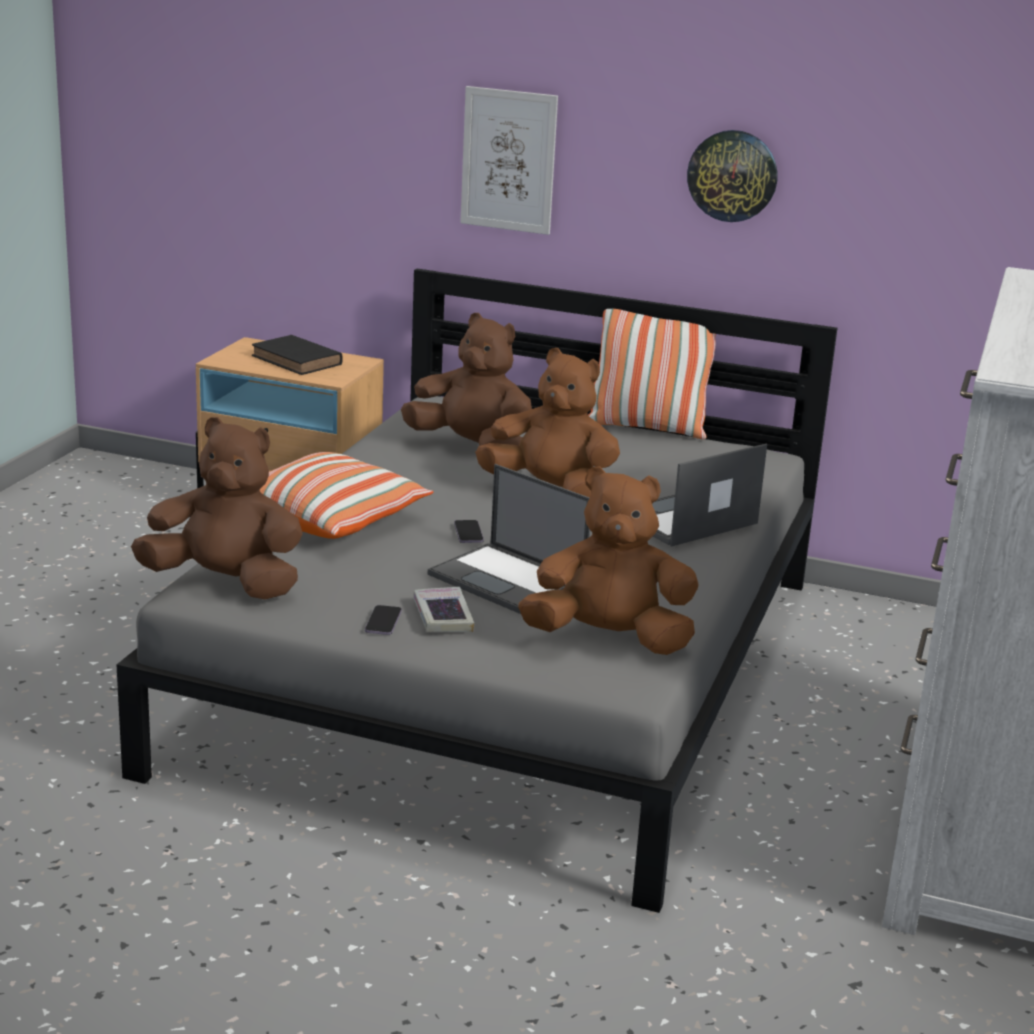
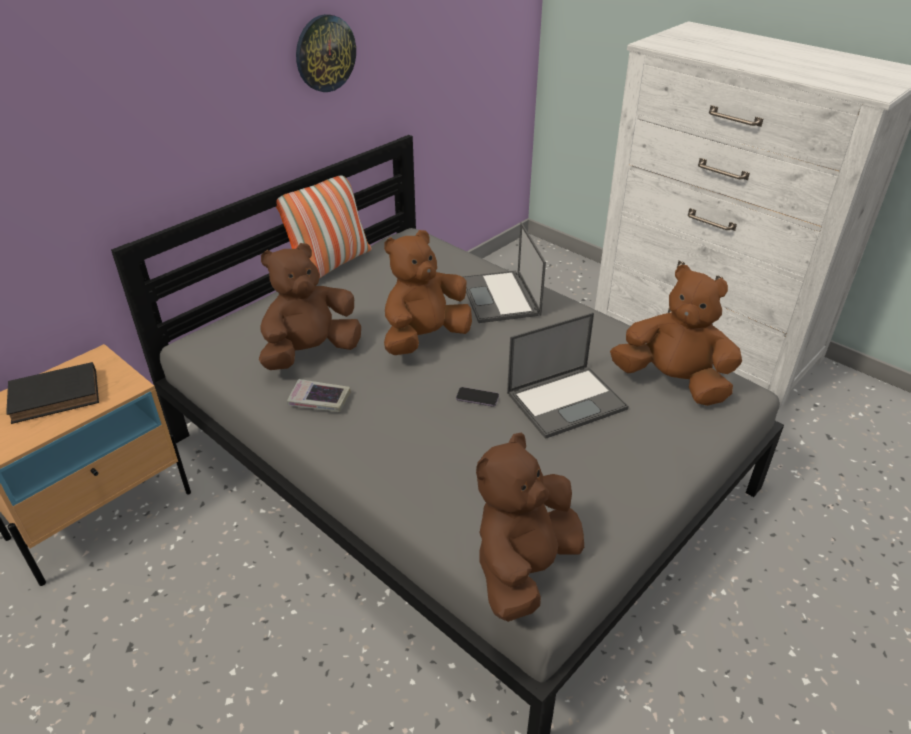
camera: 65 degrees left, 15 degrees up
pillow [260,452,434,539] -> none
phone [365,605,402,635] -> none
book [413,587,474,632] -> book moved to [287,379,350,412]
picture [460,86,558,235] -> none
brown plush toy [518,466,698,655] -> brown plush toy turned 90 degrees clockwise [610,265,742,406]

